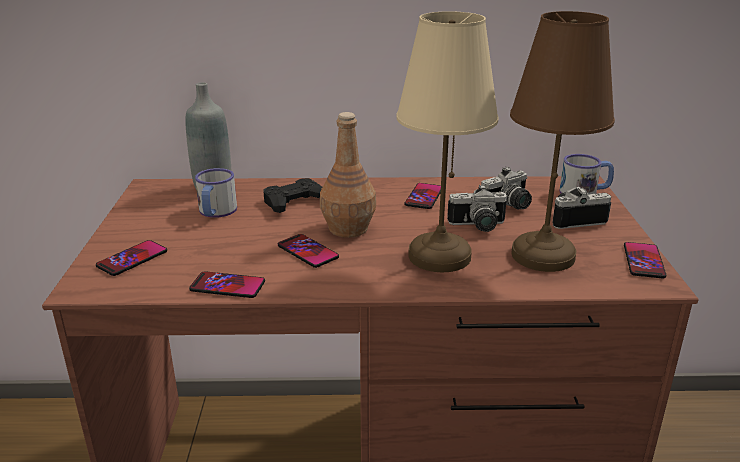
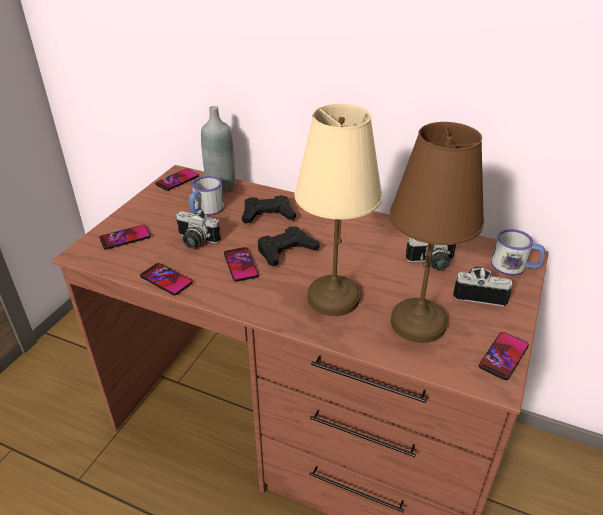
camera: 25 degrees right, 10 degrees up
brown bottle [320,112,376,238] -> black game controller [258,227,319,266]
phone [405,183,441,209] -> phone moved to [155,169,198,191]
camera [447,184,507,232] -> camera moved to [176,210,221,248]

